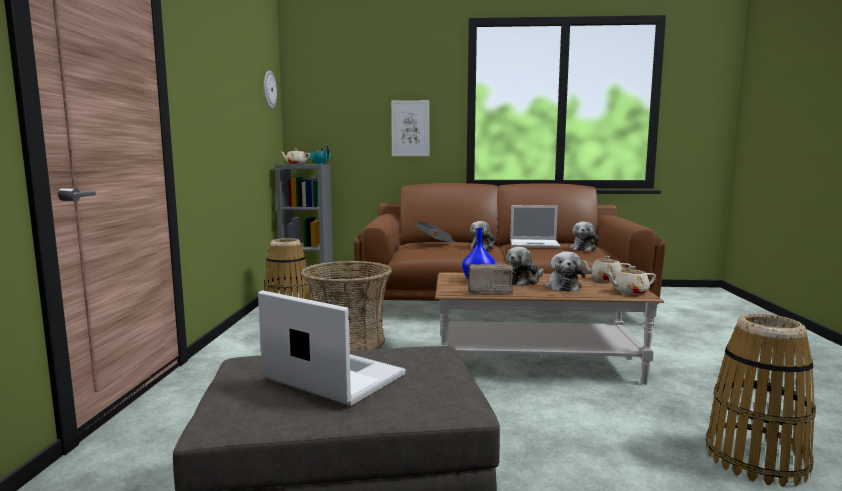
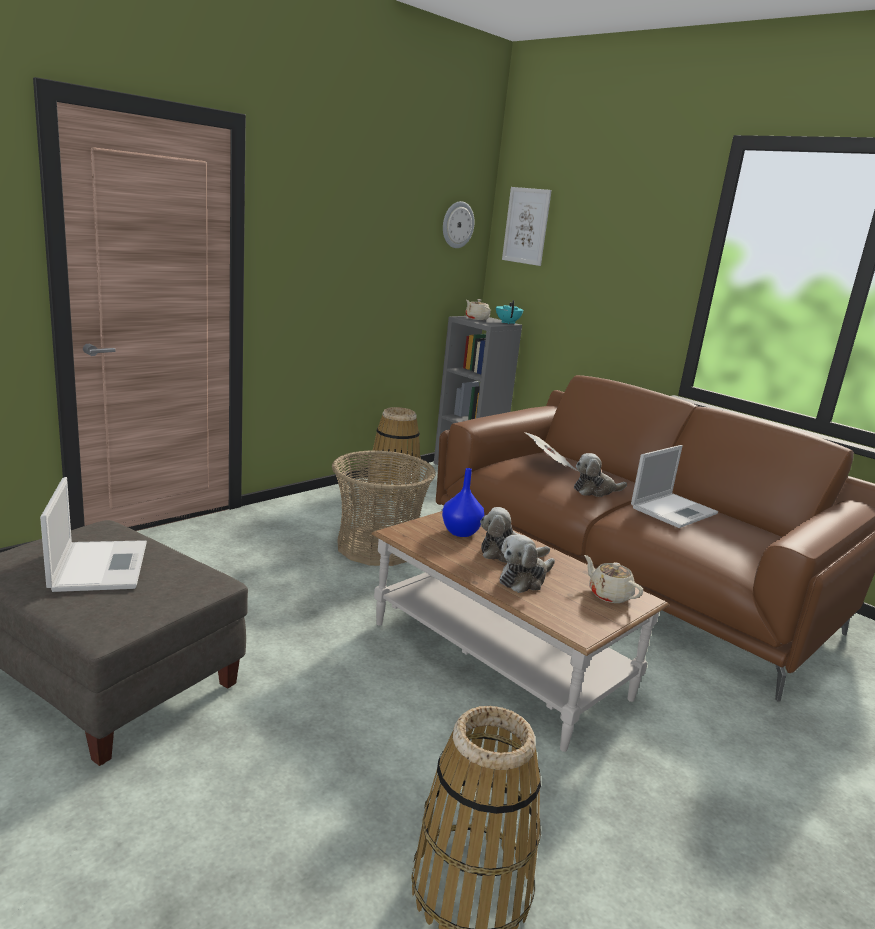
camera: 40 degrees right, 10 degrees up
picture [391,100,430,156] -> picture moved to [502,187,552,266]
radio [467,264,513,294] -> none
laptop [510,205,561,248] -> laptop turned 90 degrees counterclockwise [631,445,718,528]
plush toy [570,222,599,251] -> none
beige teapot [605,266,656,295] -> none

